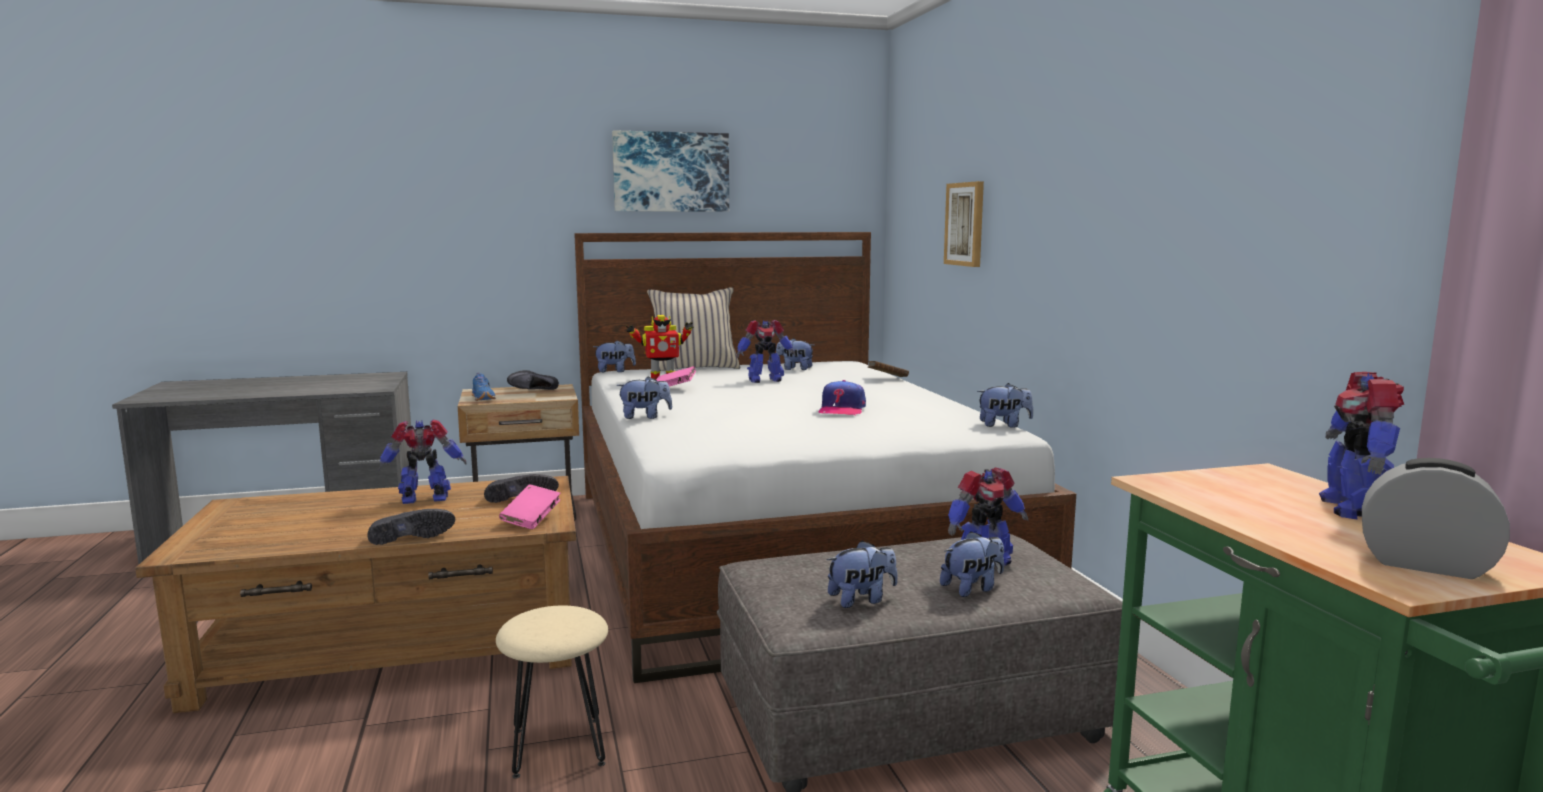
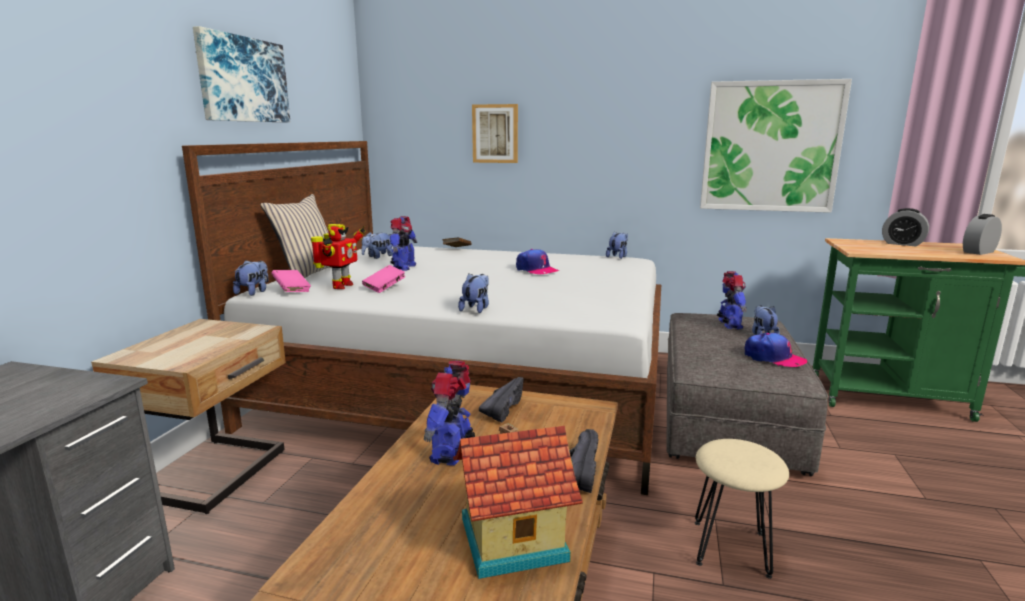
camera: 60 degrees left, 5 degrees up
blue shoe [472,373,496,401] -> none
pink book [499,484,560,529] -> pink book moved to [271,270,311,292]
black shoe [507,370,559,390] -> none
plush toy [827,540,897,608] -> cap [745,333,807,367]
toy robot [1319,372,1404,520] -> alarm clock [882,208,929,246]
none -> toy house [453,423,583,579]
none -> picture [700,79,852,213]

